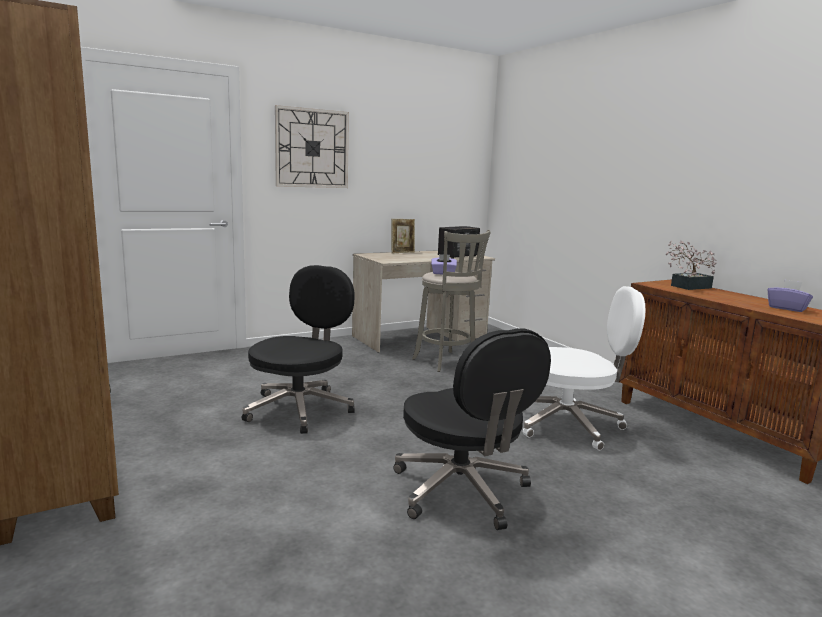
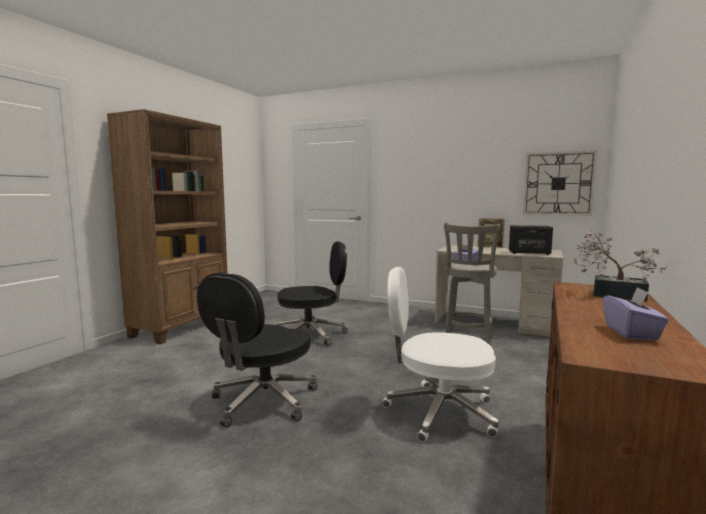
camera: 55 degrees right, 5 degrees down
wall clock [275,105,349,188] -> wall clock moved to [523,150,597,216]
white office chair [523,286,646,450] -> white office chair turned 135 degrees clockwise [382,267,499,442]

